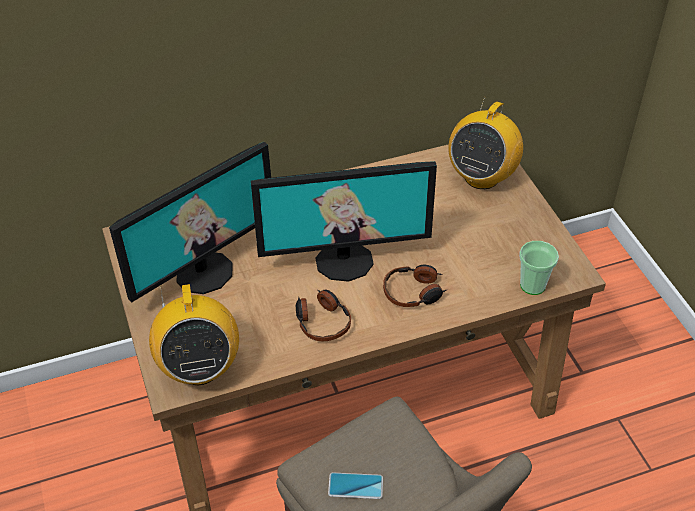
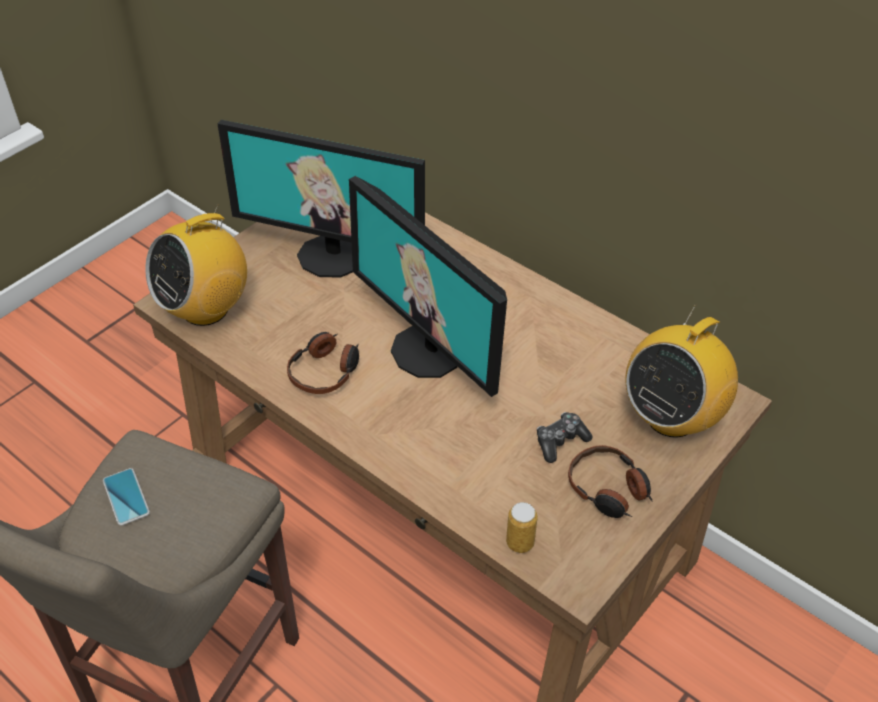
camera: 60 degrees right, 0 degrees up
headphones [383,265,446,307] -> headphones moved to [568,445,653,518]
radio [448,97,523,189] -> radio turned 45 degrees counterclockwise [625,304,738,437]
cup [519,241,559,295] -> can [506,502,538,553]
none -> game controller [537,412,592,463]

